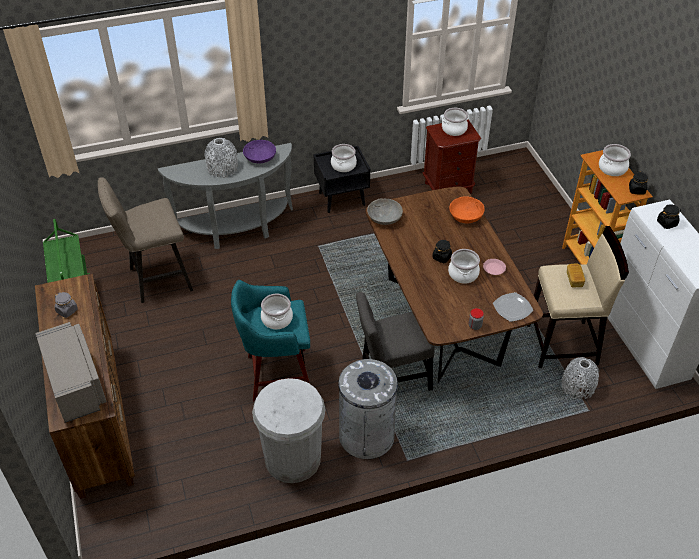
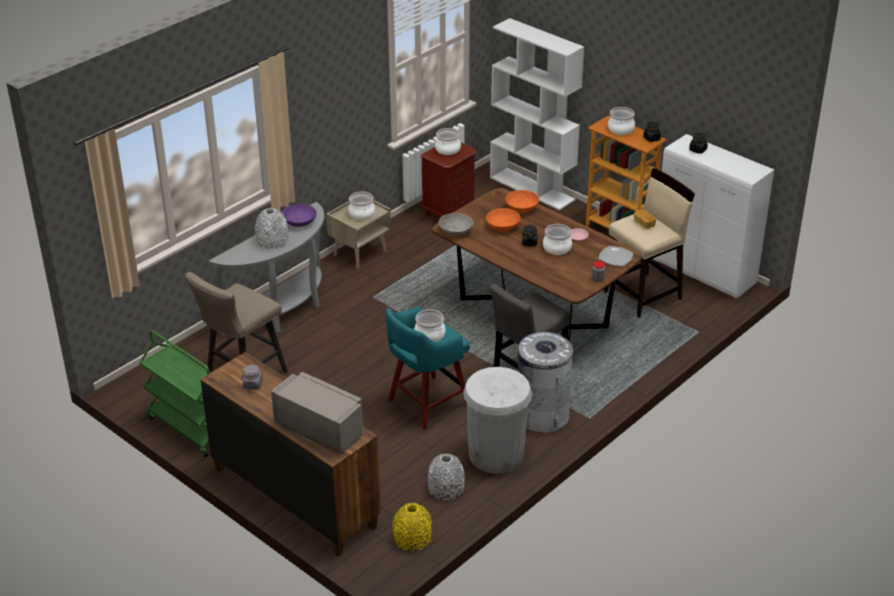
camera: 30 degrees left, 10 degrees down
black nightstand [313,146,370,213] -> beige nightstand [326,200,391,269]
grey vase [562,357,599,400] -> grey vase moved to [428,453,465,500]
none -> yellow vase [392,503,432,551]
none -> orange bowl [486,208,520,231]
none -> white bookcase [490,18,584,210]

